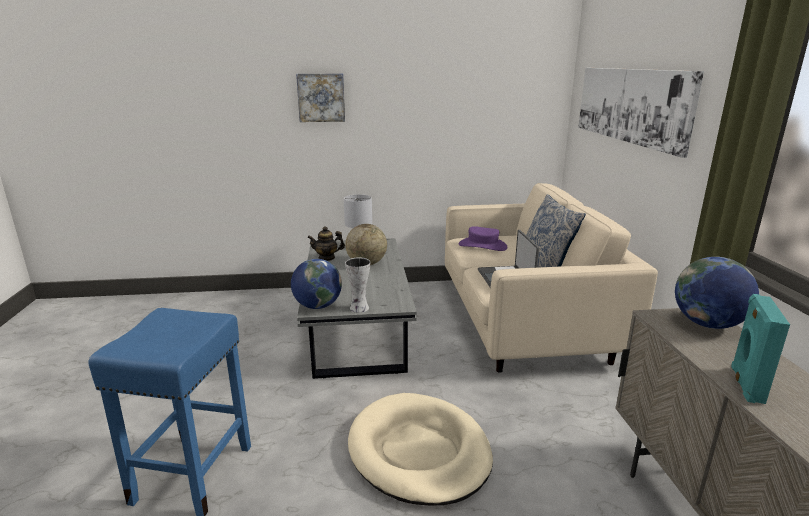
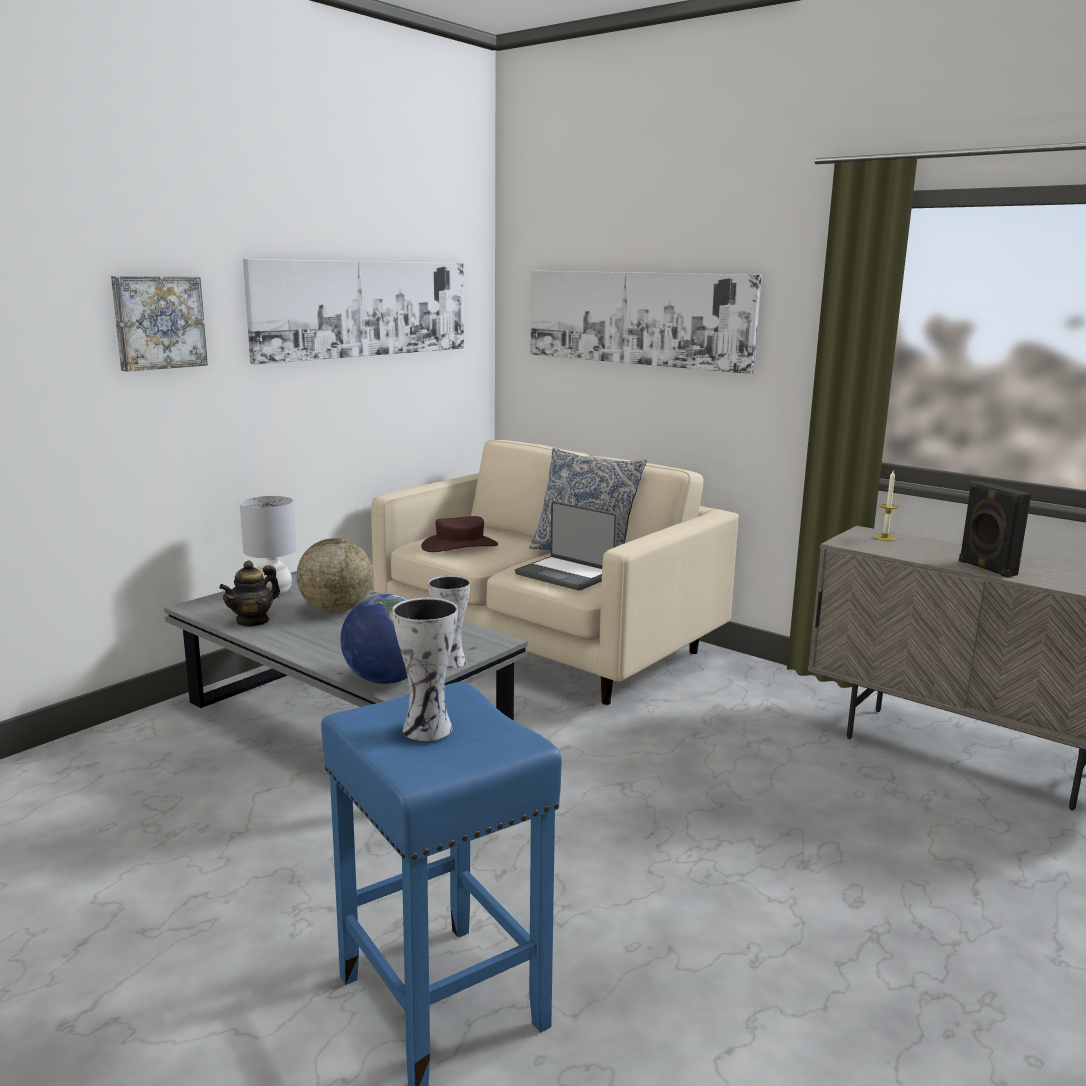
camera: 45 degrees left, 5 degrees down
beige dog bed [348,393,493,506] -> none
purple hat [459,226,508,251] -> brown hat [421,516,498,552]
globe [675,257,759,329] -> candle [874,471,899,541]
turquoise speaker [731,294,790,404] -> black speaker [959,481,1031,578]
none -> picture [243,259,464,365]
none -> vase [392,598,458,741]

